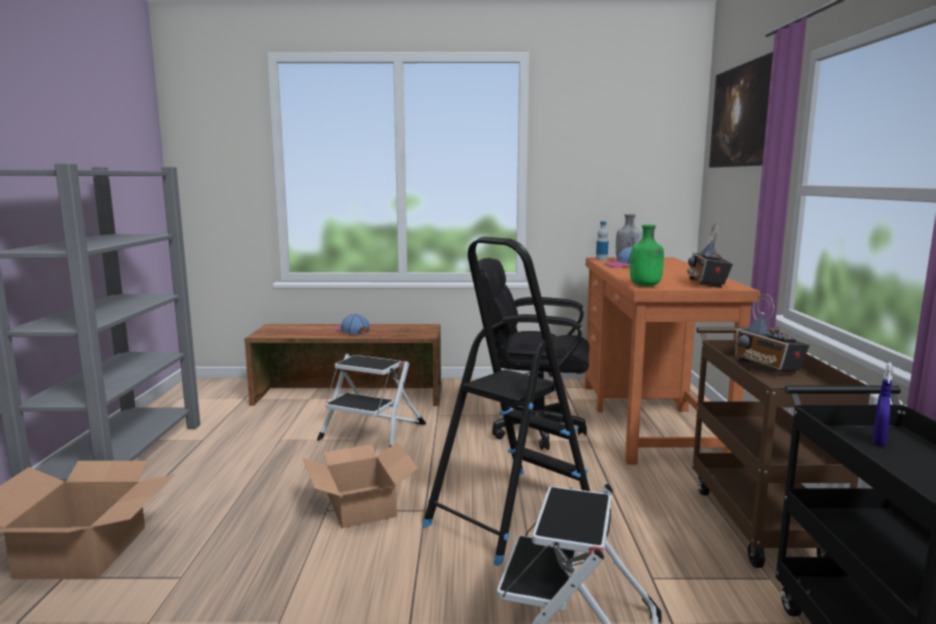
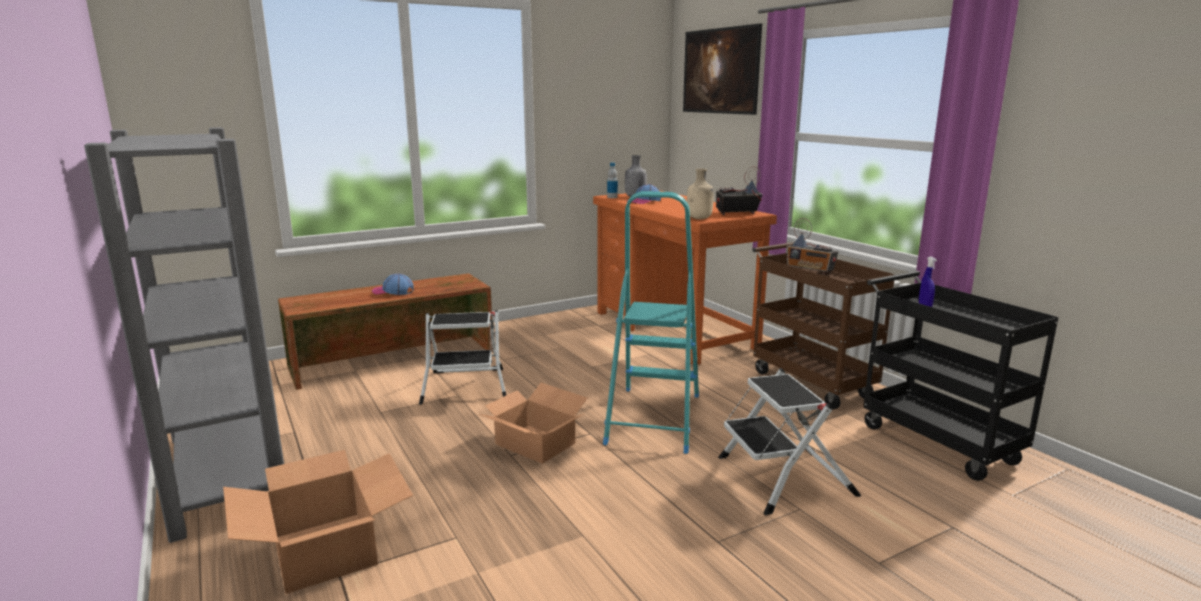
camera: 30 degrees left, 5 degrees up
black step ladder [422,237,590,566] -> turquoise step ladder [603,191,699,454]
black office chair [478,258,590,450] -> none
green bottle [630,225,664,286] -> beige bottle [687,169,714,219]
radio [687,224,733,288] -> radio turned 105 degrees clockwise [716,166,763,215]

